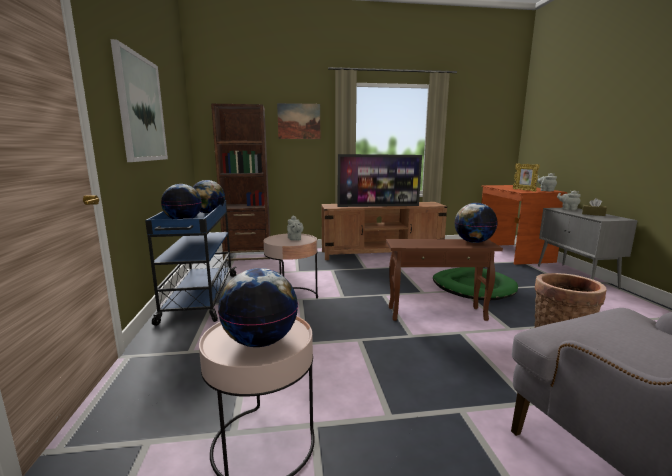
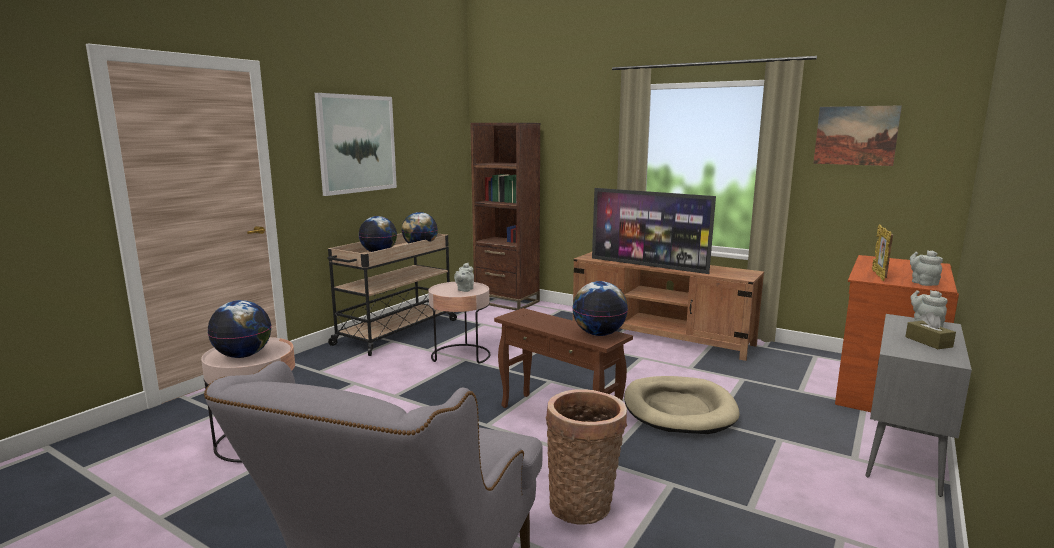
camera: 40 degrees right, 0 degrees up
blue cart [145,200,237,326] -> beige cart [327,233,457,356]
picture [277,103,320,139] -> picture moved to [813,105,902,166]
green dog bed [433,267,518,300] -> beige dog bed [624,376,740,434]

